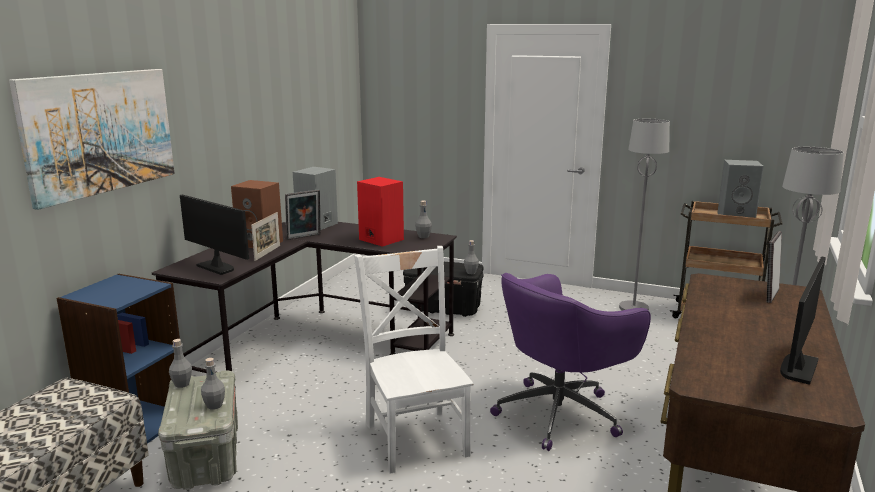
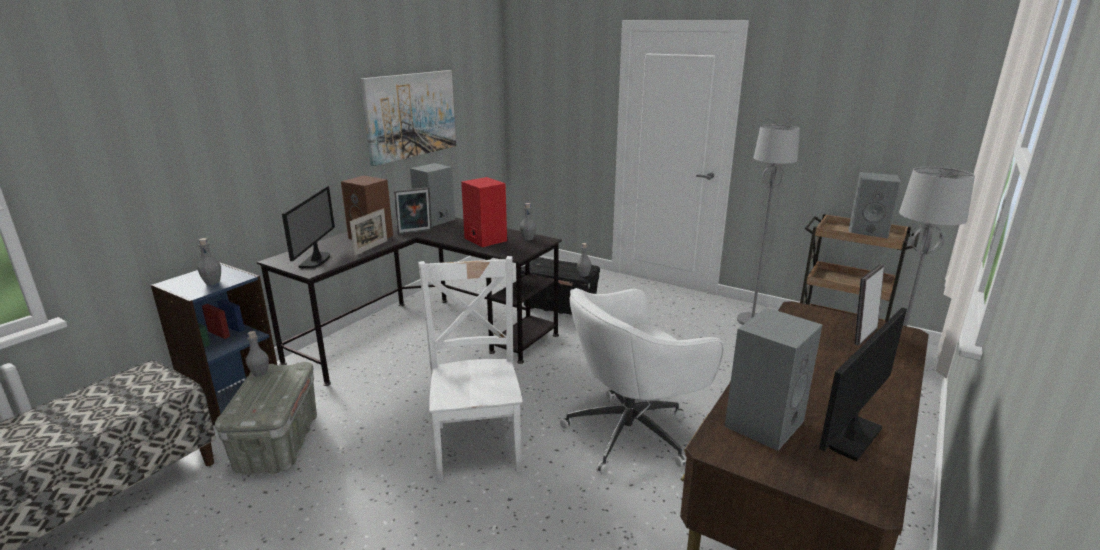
camera: 10 degrees right, 5 degrees up
picture [9,69,175,210] -> picture moved to [361,70,456,166]
monitor [180,195,249,275] -> monitor turned 45 degrees clockwise [282,186,335,268]
grey bottle [201,358,225,410] -> grey bottle moved to [197,238,221,285]
purple office chair [490,273,651,451] -> white office chair [560,288,724,475]
none -> grey speaker [725,307,822,451]

